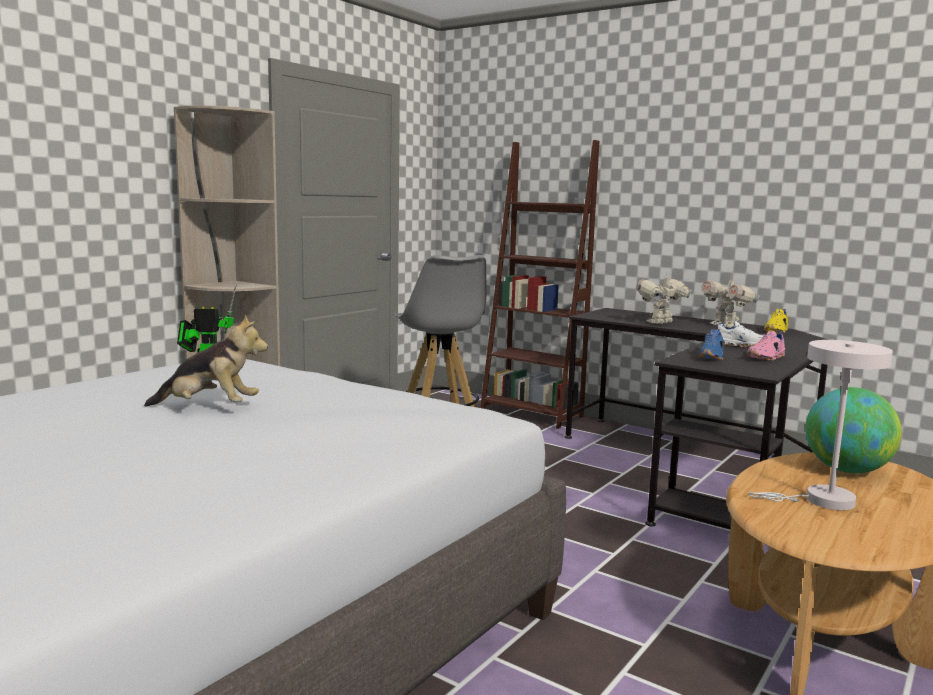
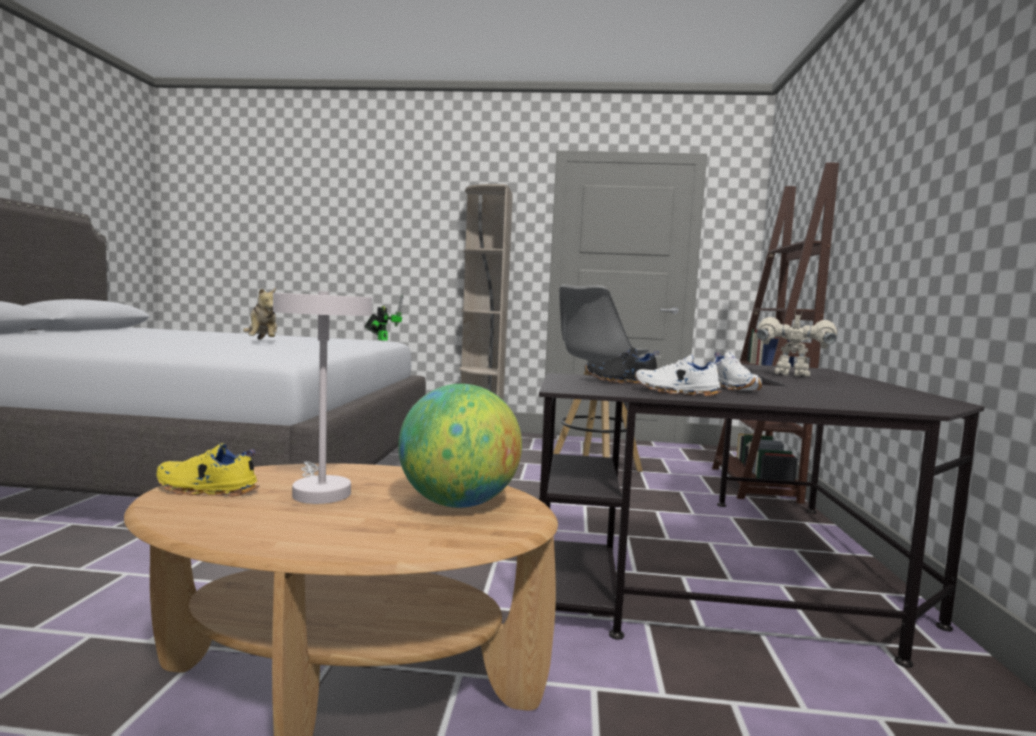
camera: 60 degrees right, 5 degrees down
blue shoe [699,329,724,360] -> black shoe [585,347,659,383]
toy robot [701,274,759,327] -> none
pink shoe [747,330,785,361] -> white shoe [635,355,722,396]
yellow shoe [764,309,788,334] -> yellow shoe moved to [156,443,259,497]

